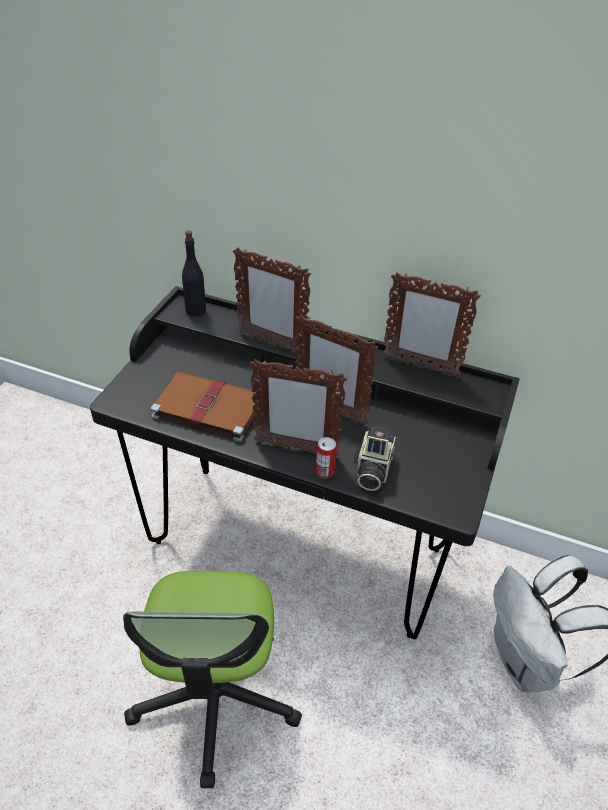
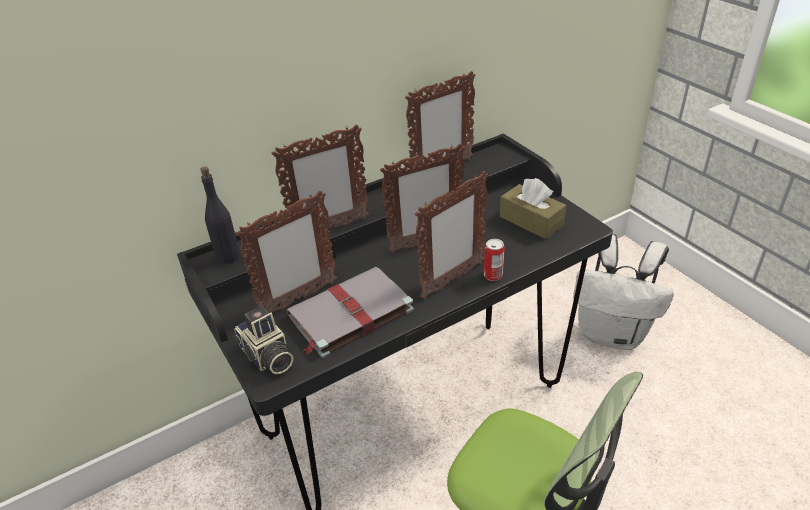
camera: 50 degrees left, 5 degrees down
brown book [148,371,263,442] -> grey book [287,267,414,358]
camera [354,427,396,491] -> camera moved to [234,306,293,374]
none -> picture frame [236,190,337,313]
none -> brown tissue box [500,178,567,239]

